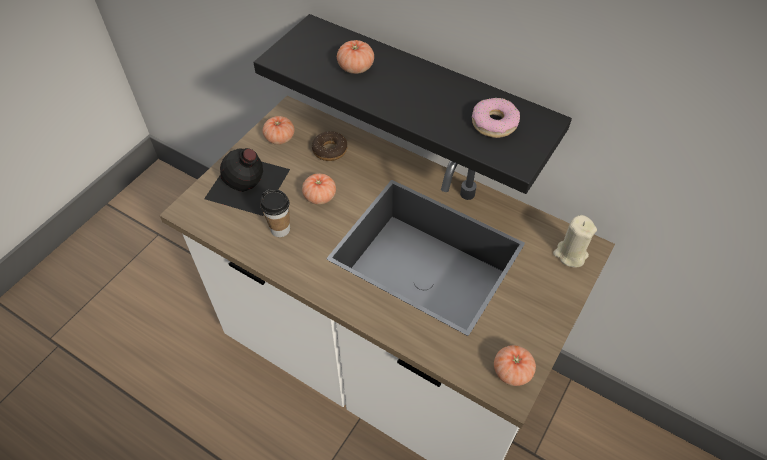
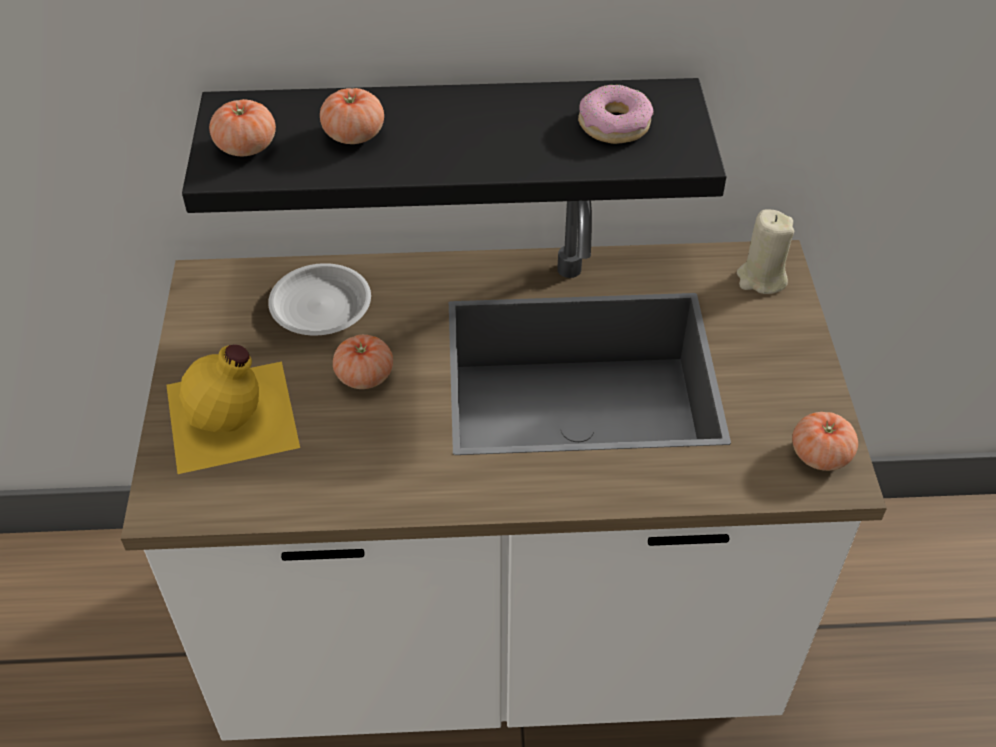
camera: 35 degrees left, 5 degrees down
black bottle [204,148,290,216] -> yellow bottle [166,345,300,474]
cup [260,189,290,237] -> none
tomato [263,116,295,145] -> tomato moved to [209,99,276,156]
donut [312,131,348,161] -> white plate [268,263,371,335]

